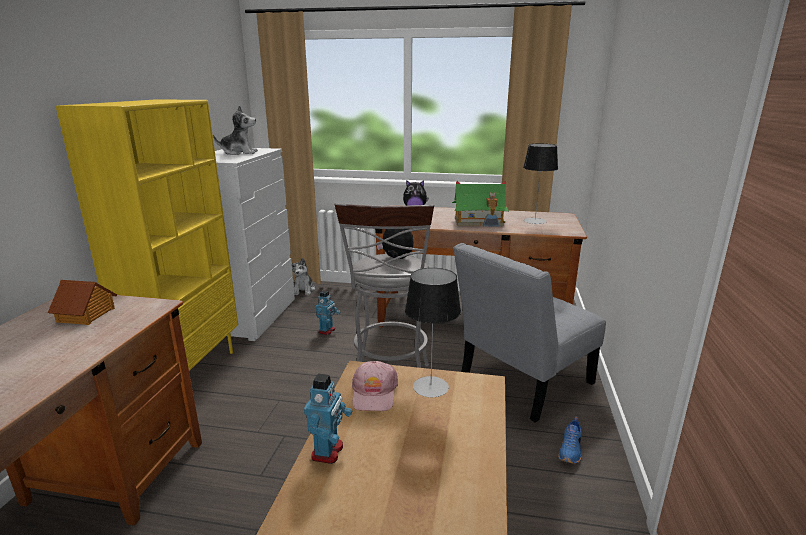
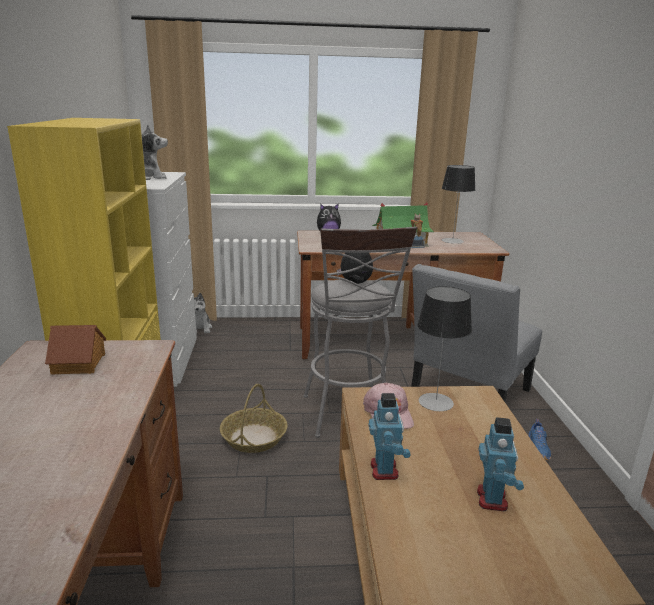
camera: 15 degrees left, 0 degrees up
toy robot [316,290,341,335] -> toy robot moved to [477,417,524,511]
none -> basket [220,384,288,453]

